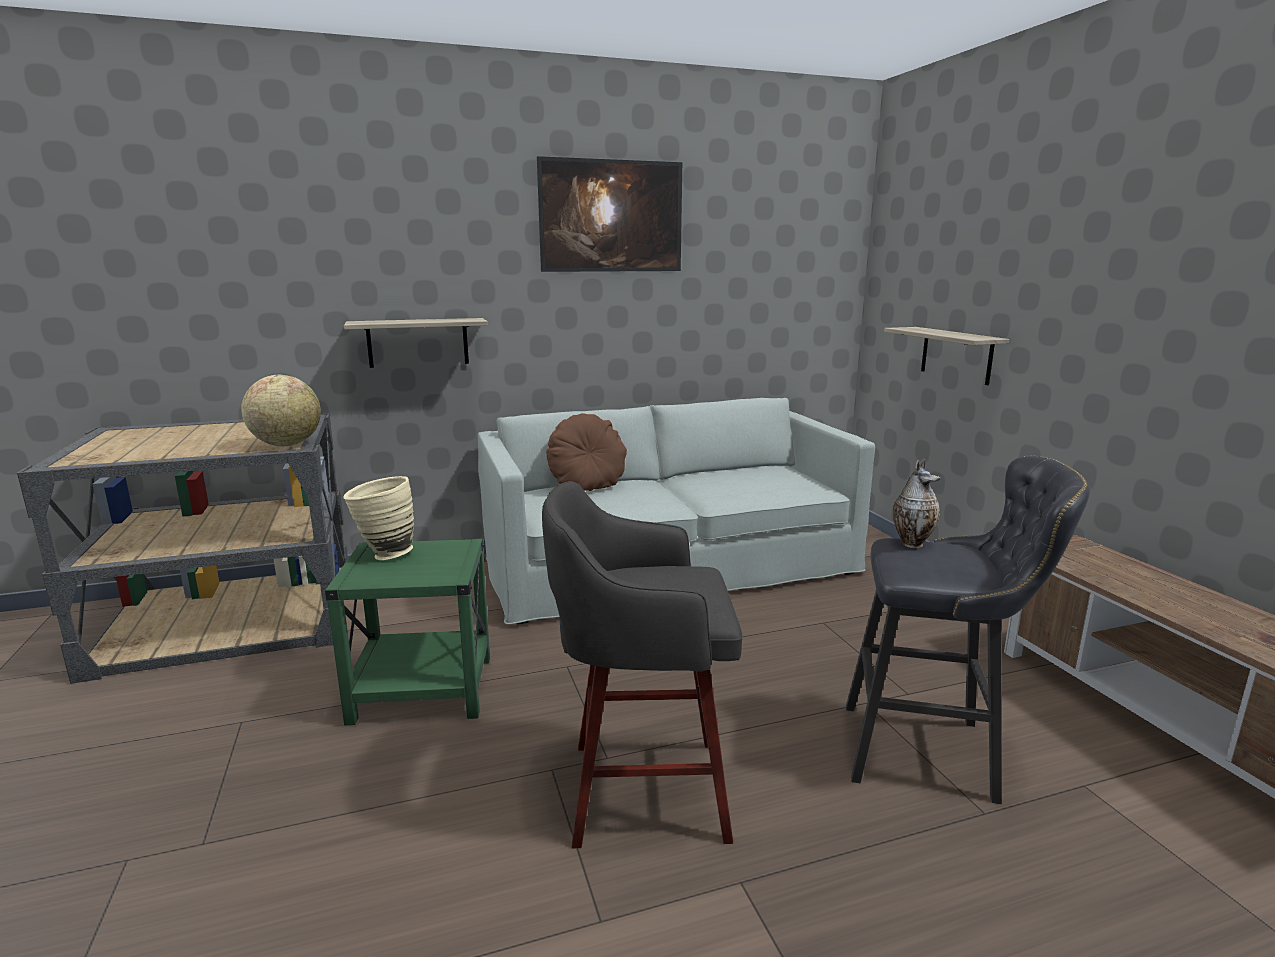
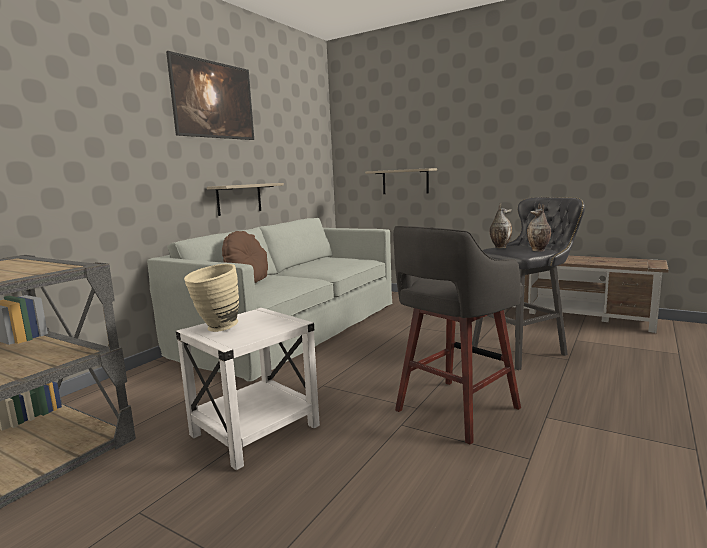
camera: 40 degrees left, 5 degrees down
globe [241,375,321,447] -> none
green side table [325,539,490,725] -> white side table [176,308,320,470]
shelf [344,318,488,368] -> shelf moved to [207,183,284,216]
none -> vase [527,203,551,251]

